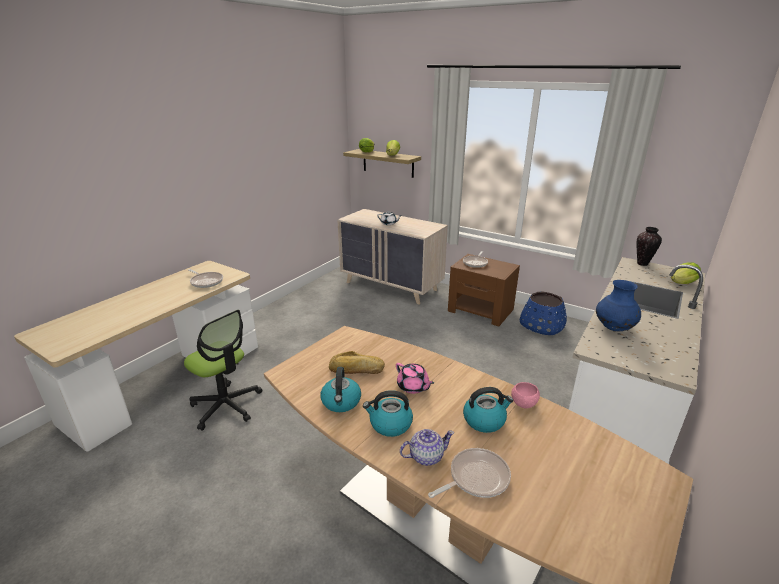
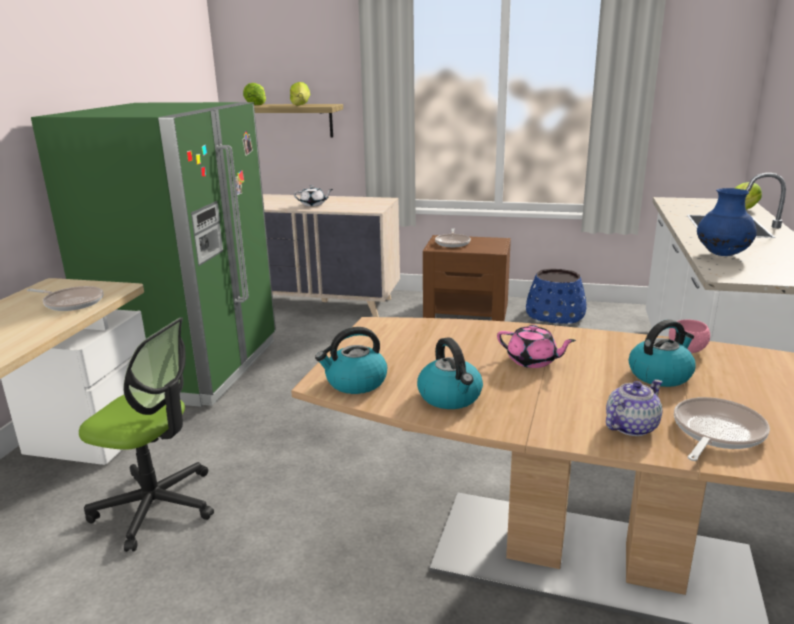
camera: 20 degrees left, 5 degrees down
bread [329,351,385,374] -> none
kettle [363,390,413,437] -> kettle moved to [315,327,387,394]
vase [637,227,662,266] -> none
none -> green fridge [31,102,276,407]

